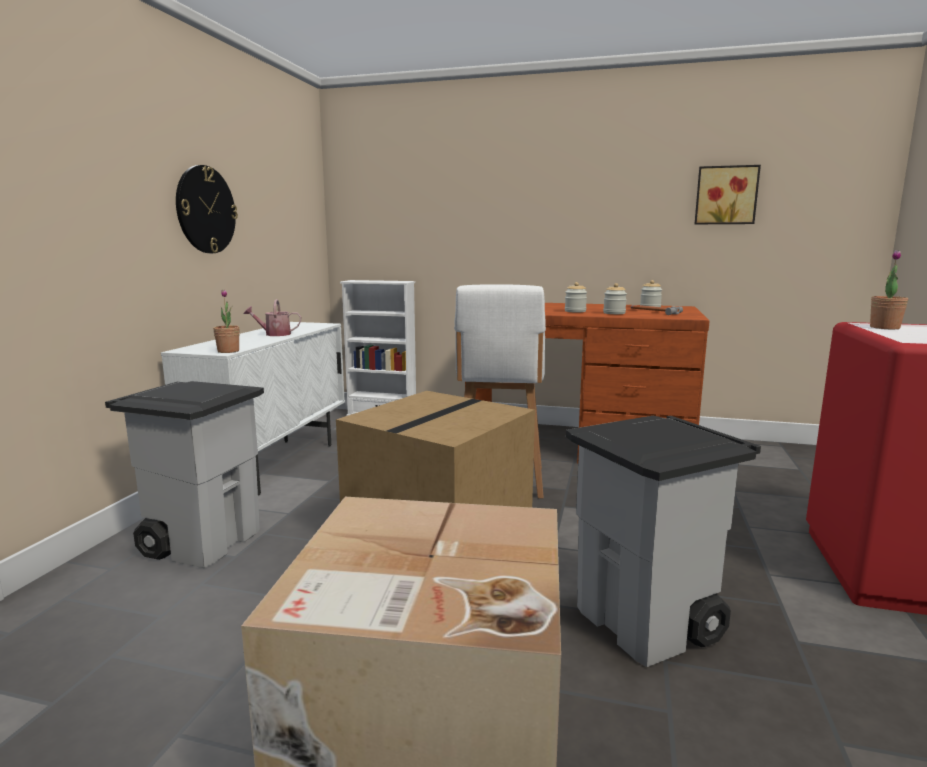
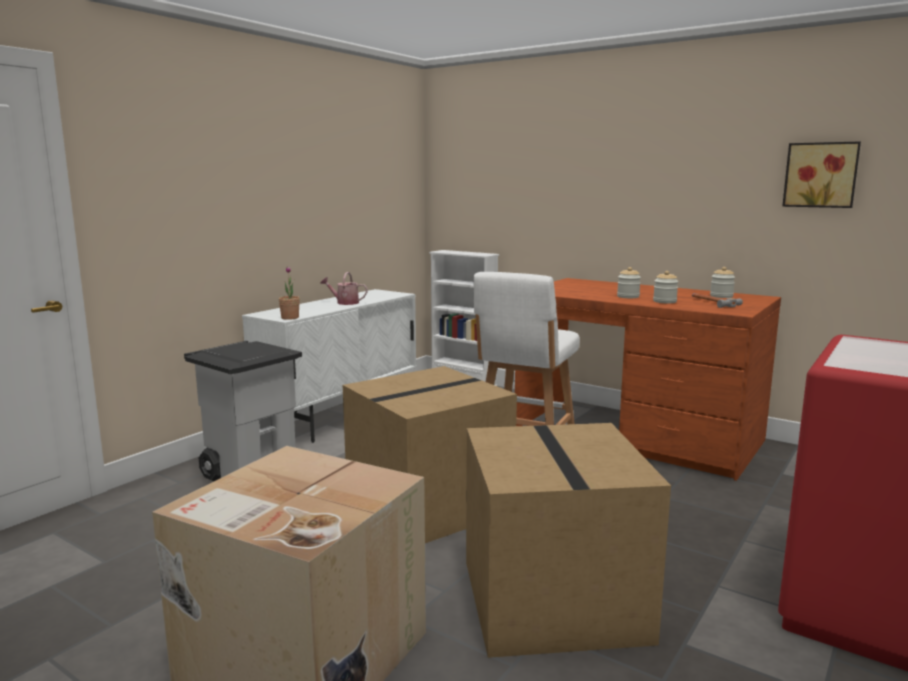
camera: 20 degrees right, 0 degrees up
wall clock [176,165,238,253] -> none
grey trash can [566,416,761,667] -> cardboard box [466,423,671,658]
potted plant [870,250,908,329] -> none

